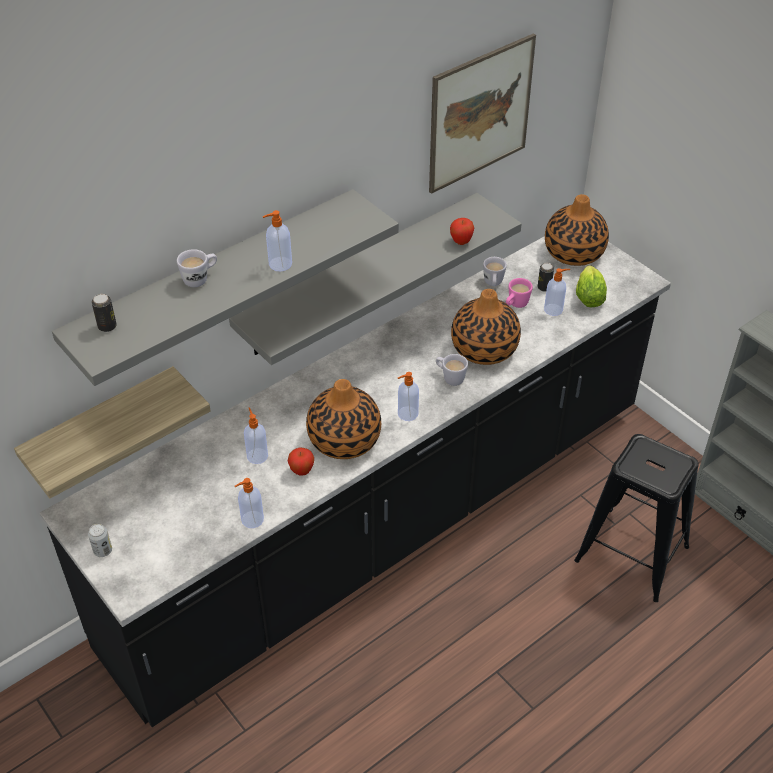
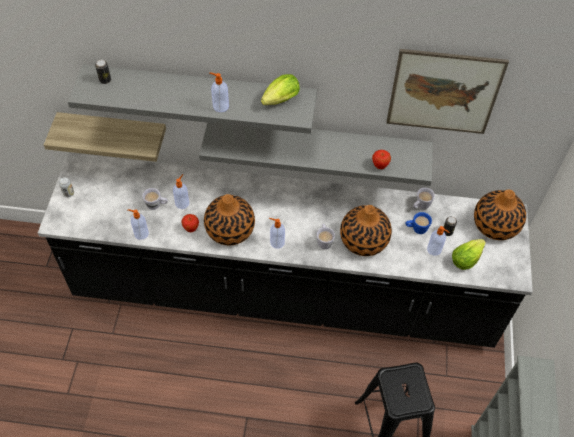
camera: 45 degrees right, 10 degrees up
white mug [177,249,217,287] -> white mug moved to [142,188,168,210]
pink mug [506,278,533,308] -> blue mug [405,212,432,234]
none -> lettuce [261,74,300,105]

